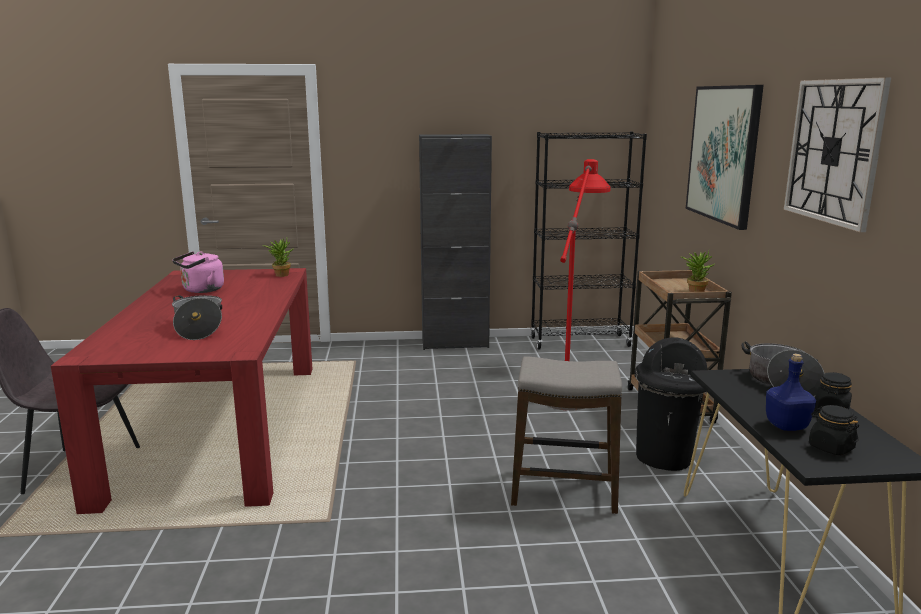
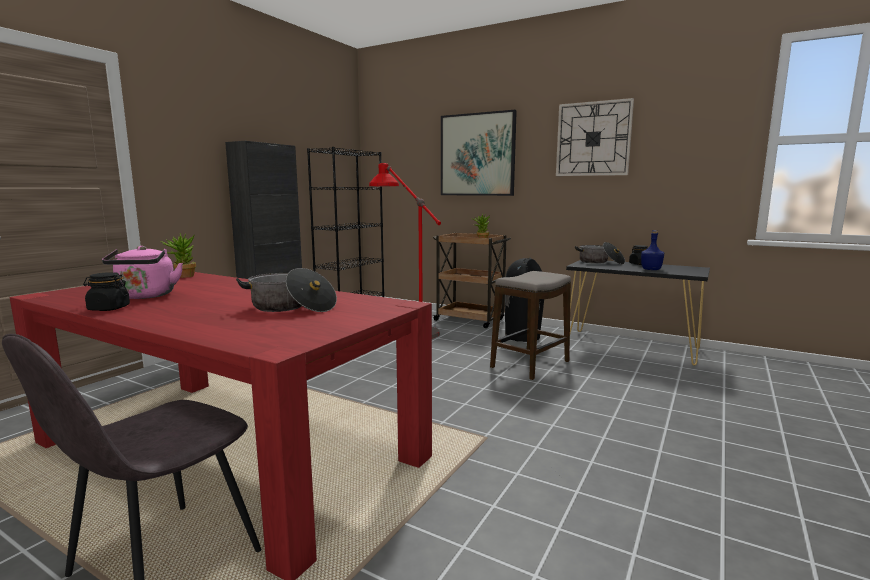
camera: 55 degrees left, 5 degrees down
black jar [809,405,859,455] -> black jar moved to [83,272,130,311]

